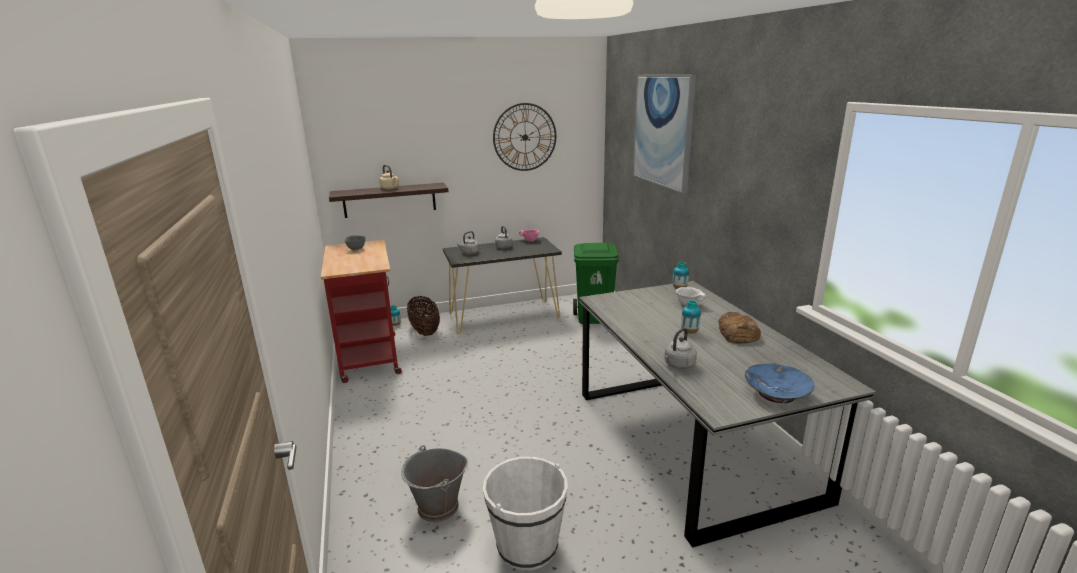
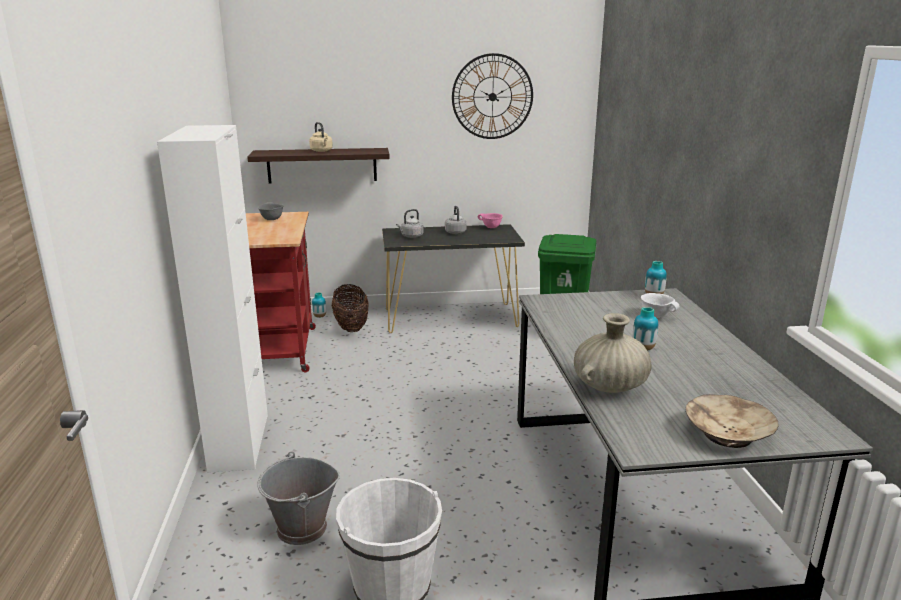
camera: 10 degrees right, 0 degrees up
picture [633,75,696,194] -> none
grey kettle [664,328,697,369] -> beige vase [574,313,652,393]
bread [718,312,761,343] -> none
blue bowl [745,363,815,403] -> beige bowl [686,394,779,448]
none -> white cabinet [157,125,268,473]

